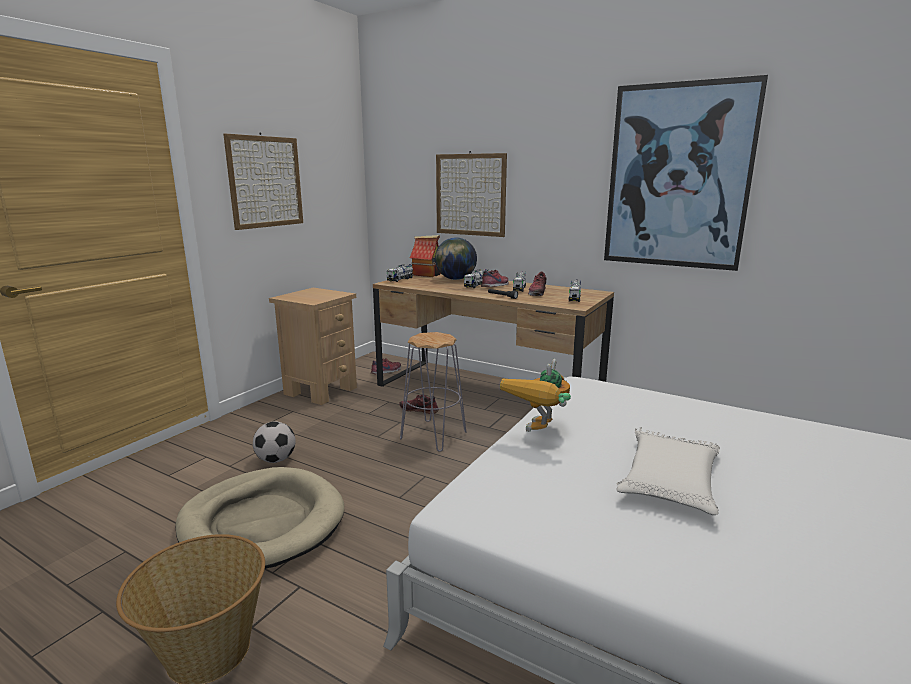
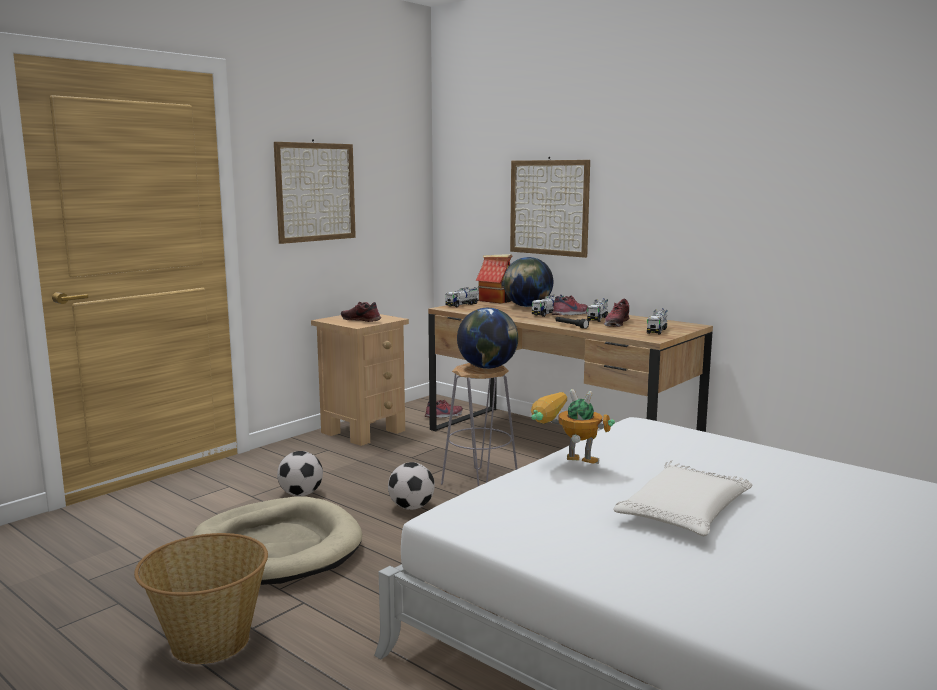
camera: 10 degrees right, 5 degrees down
shoe [399,394,439,414] -> shoe moved to [341,302,381,322]
toy robot [500,359,571,432] -> toy robot turned 75 degrees clockwise [531,389,615,464]
picture [604,75,768,271] -> none
none -> football [388,462,435,510]
none -> globe [457,308,518,369]

